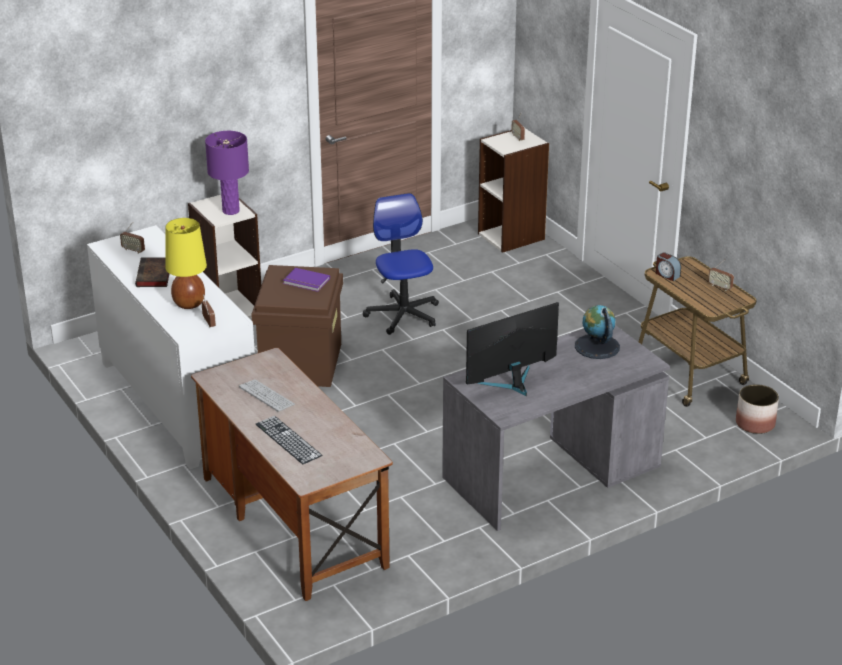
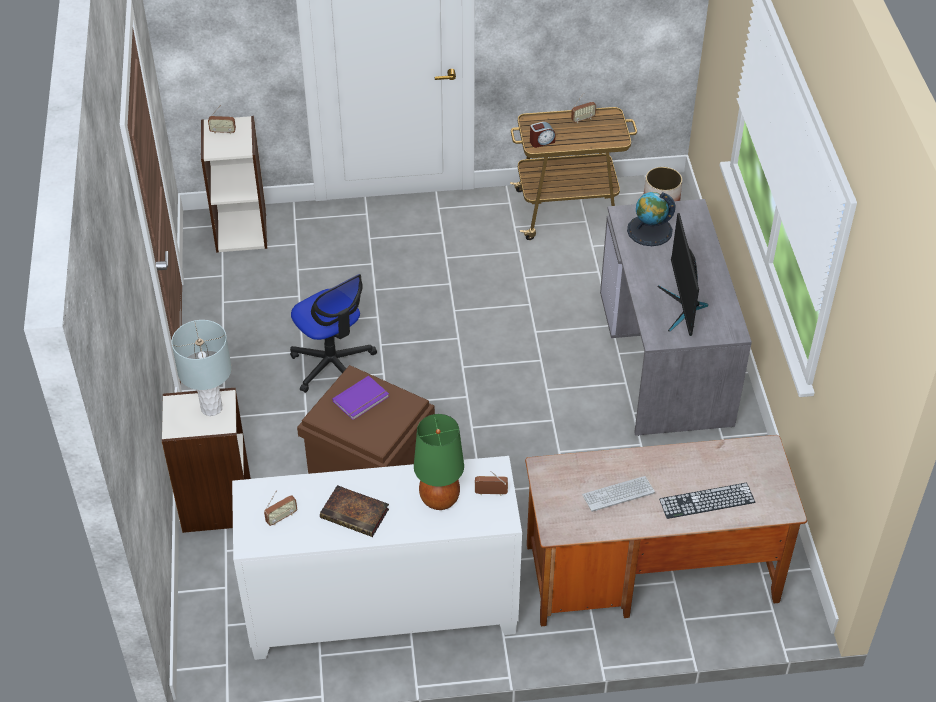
camera: 65 degrees left, 15 degrees up
yellow table lamp [165,218,207,309] -> green table lamp [414,414,464,510]
purple table lamp [205,131,249,215] -> grey table lamp [171,320,232,416]
office chair [363,193,439,335] -> office chair turned 135 degrees counterclockwise [290,274,377,393]

